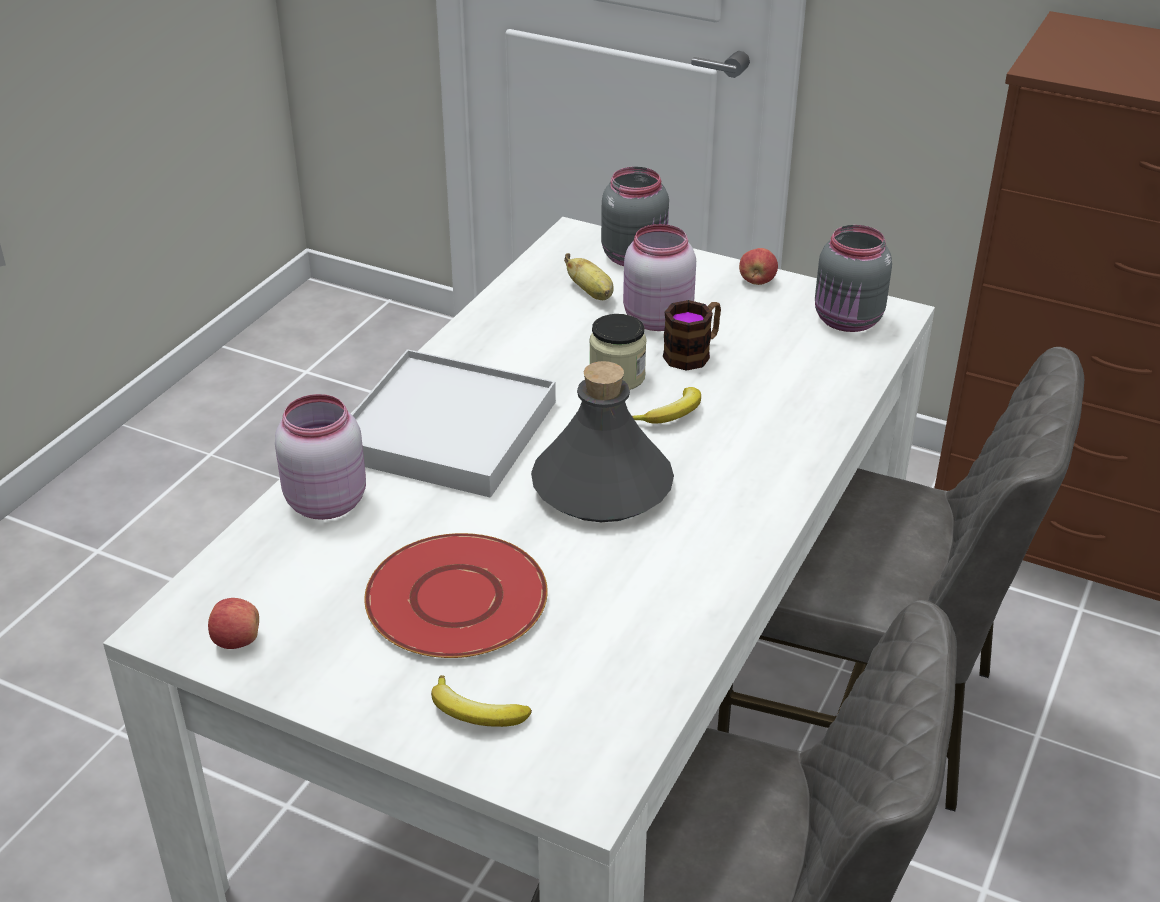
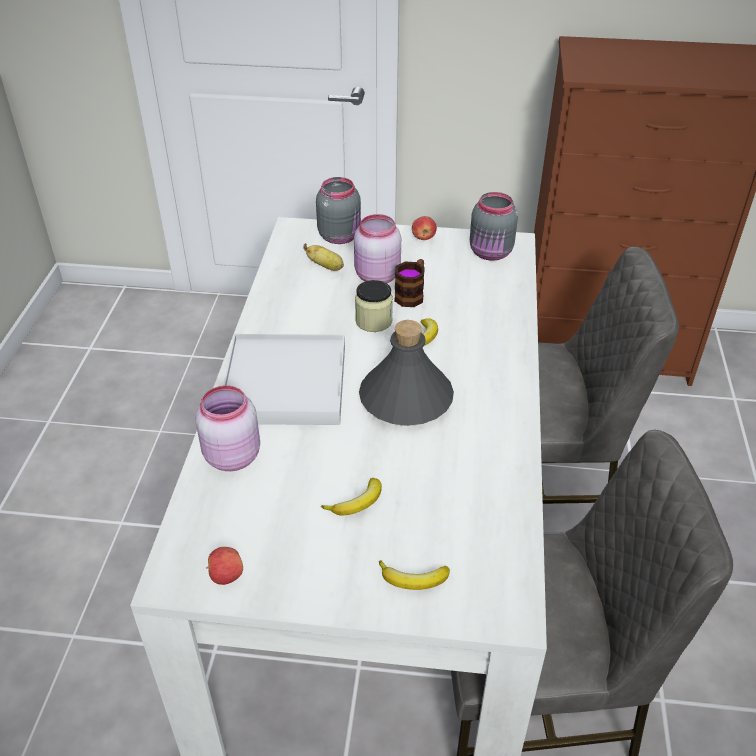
camera: 20 degrees left, 5 degrees up
red plate [364,533,548,658] -> banana [321,478,382,515]

